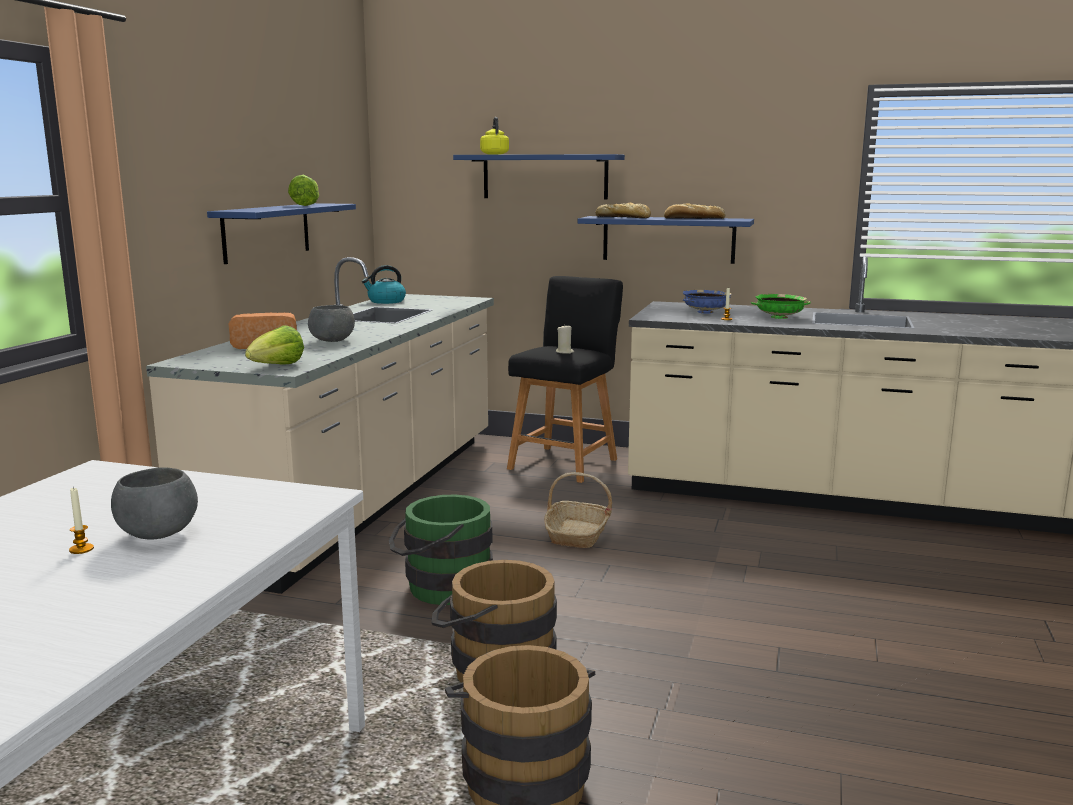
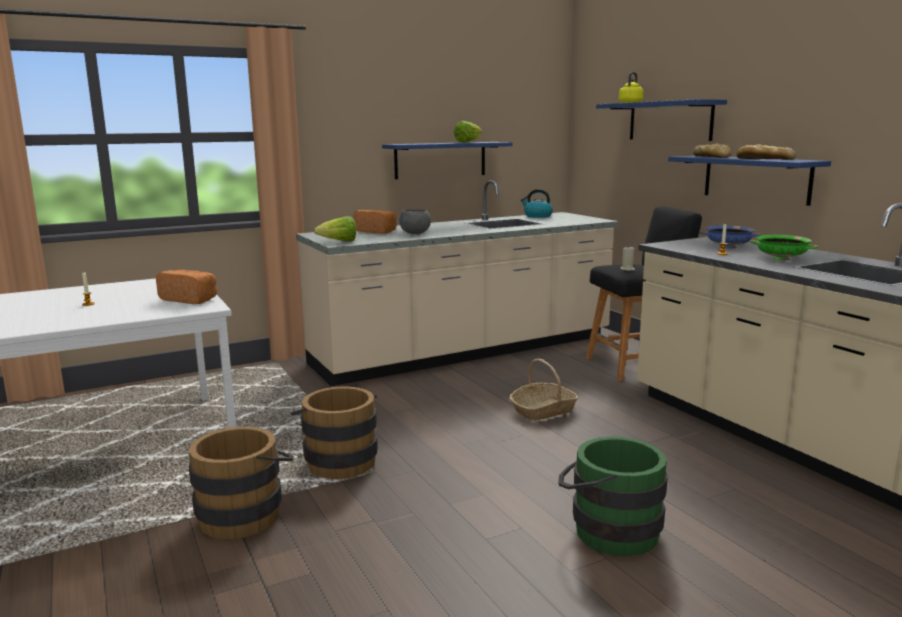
camera: 45 degrees right, 0 degrees up
grey bowl [111,467,198,540] -> none
green bucket [389,495,493,605] -> green bucket moved to [558,437,668,556]
none -> bread [156,270,217,304]

